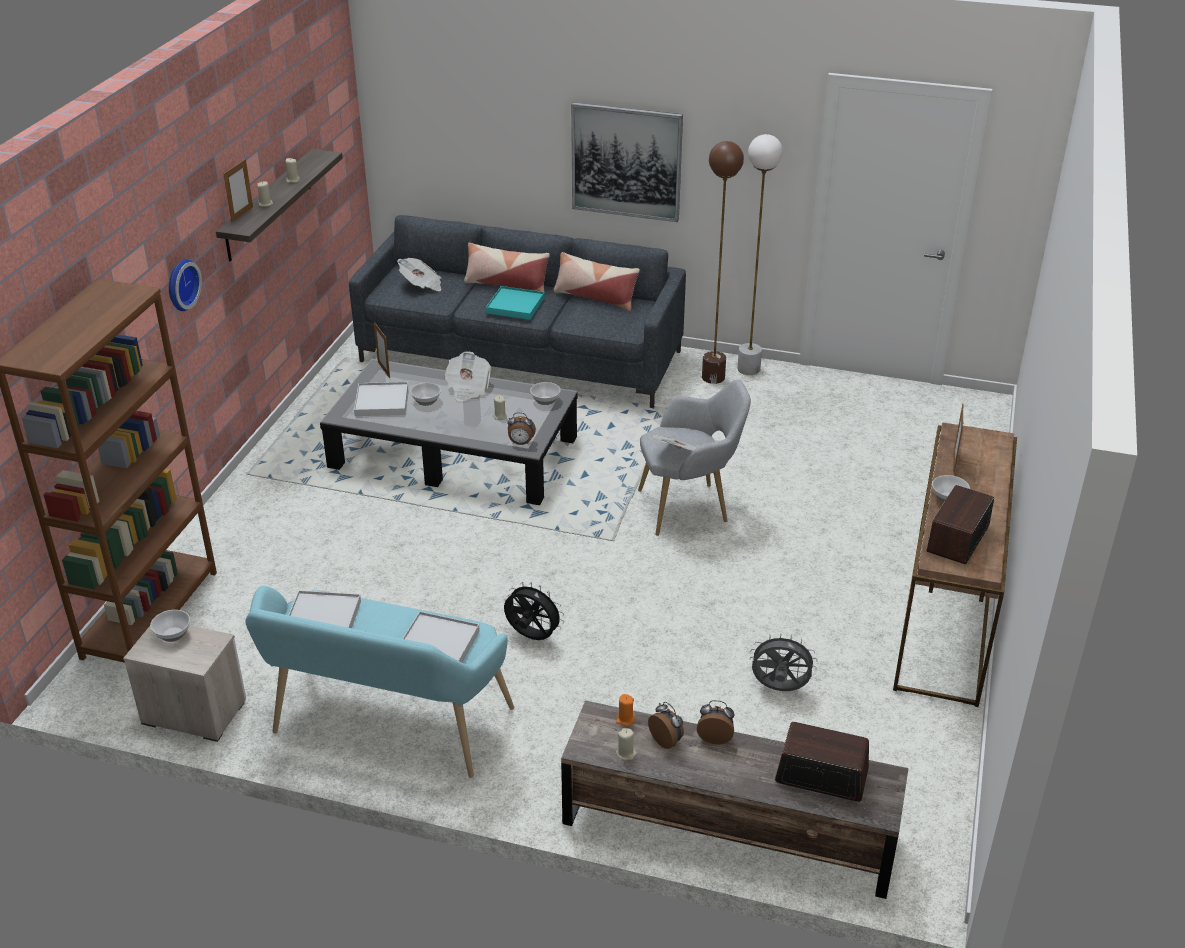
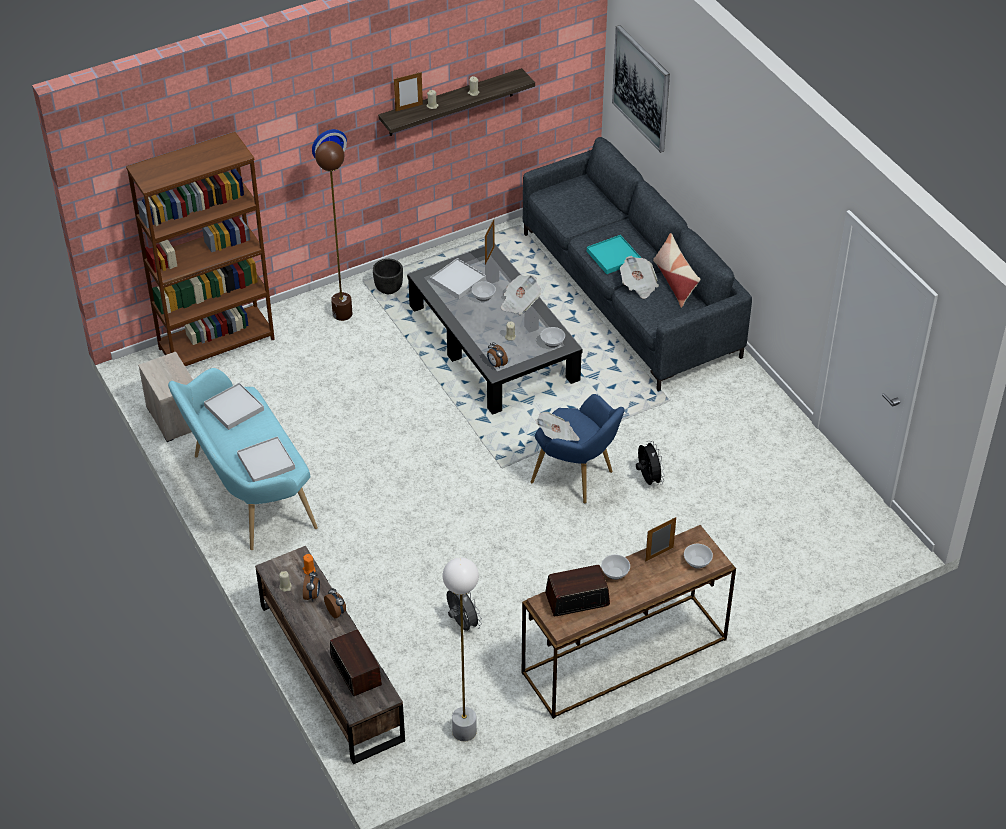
camera: 45 degrees right, 10 degrees up
bowl [150,610,190,642] -> bowl moved to [684,544,713,569]
newspaper [397,258,441,291] -> newspaper moved to [620,256,659,299]
pillow [464,243,550,292] -> none
black fan [504,582,564,640] -> black fan moved to [636,441,665,485]
picture [571,102,683,222] -> picture moved to [612,25,670,153]
grey armchair [638,379,751,536] -> blue armchair [531,394,625,504]
brown floor lamp [702,141,744,384] -> brown floor lamp moved to [315,141,353,321]
white floor lamp [737,134,783,375] -> white floor lamp moved to [442,557,479,741]
none -> black planter [373,259,403,294]

